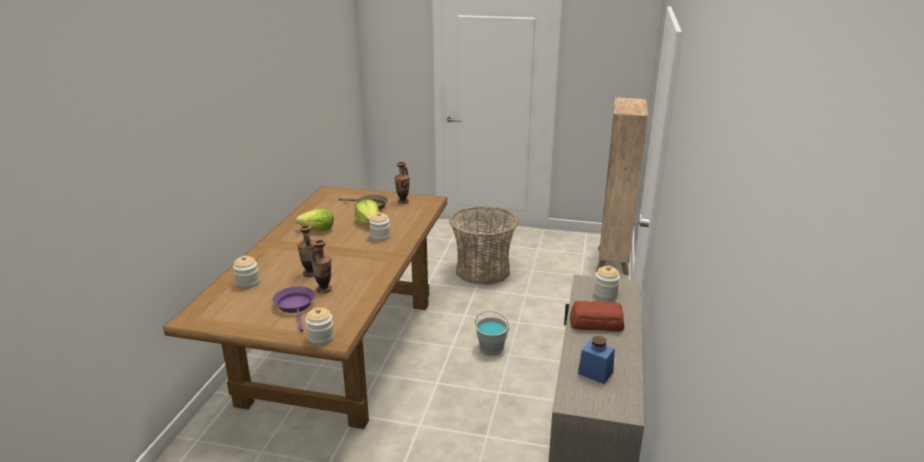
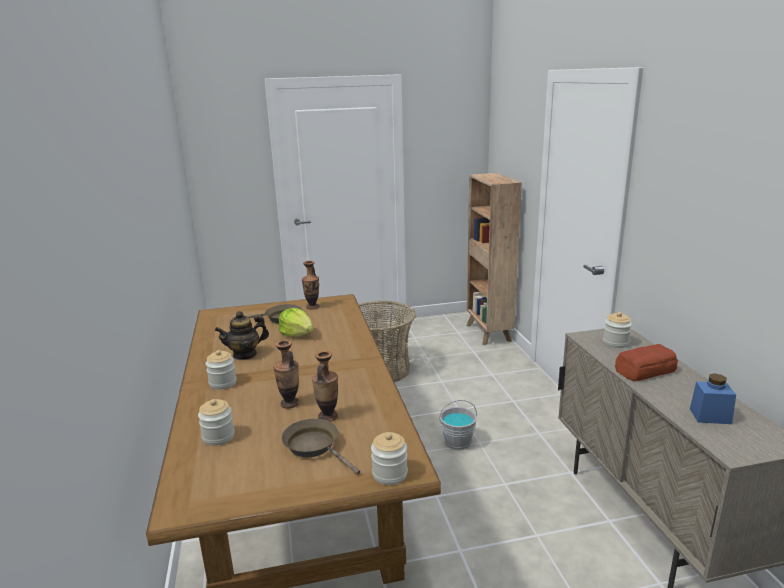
camera: 25 degrees left, 5 degrees down
purple frying pan [272,286,315,332] -> brown frying pan [281,419,360,475]
lettuce [296,209,334,231] -> teapot [215,311,269,360]
jar [369,212,390,241] -> jar moved to [206,350,236,390]

